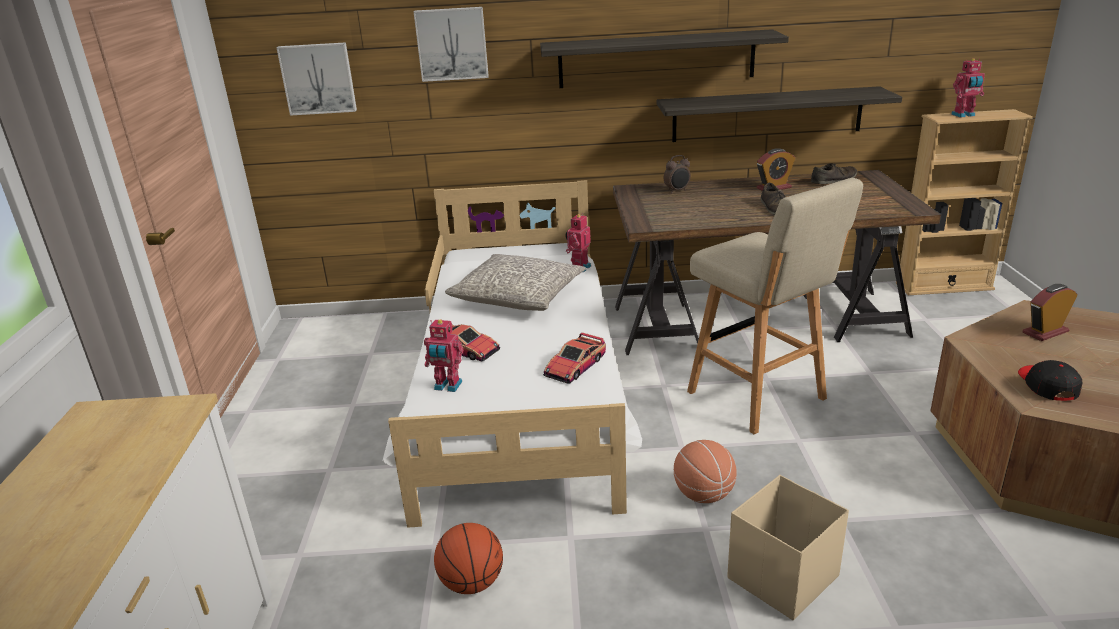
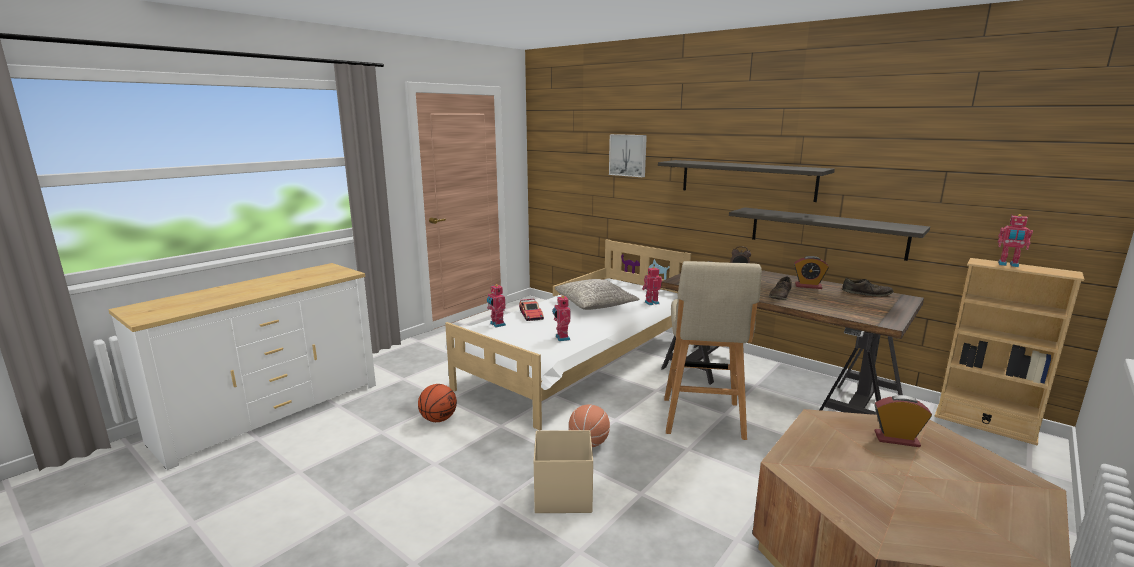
camera: 40 degrees right, 10 degrees down
picture [276,42,357,116] -> none
toy car [543,332,606,384] -> toy robot [552,295,570,341]
black cap [1018,360,1082,401] -> none

